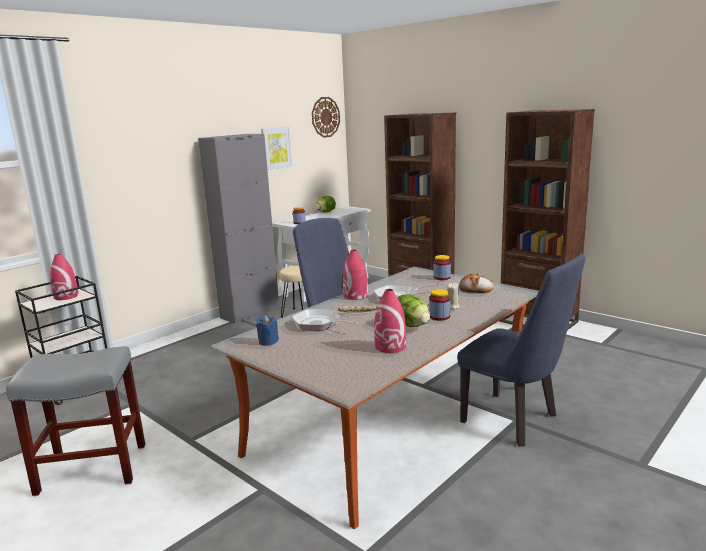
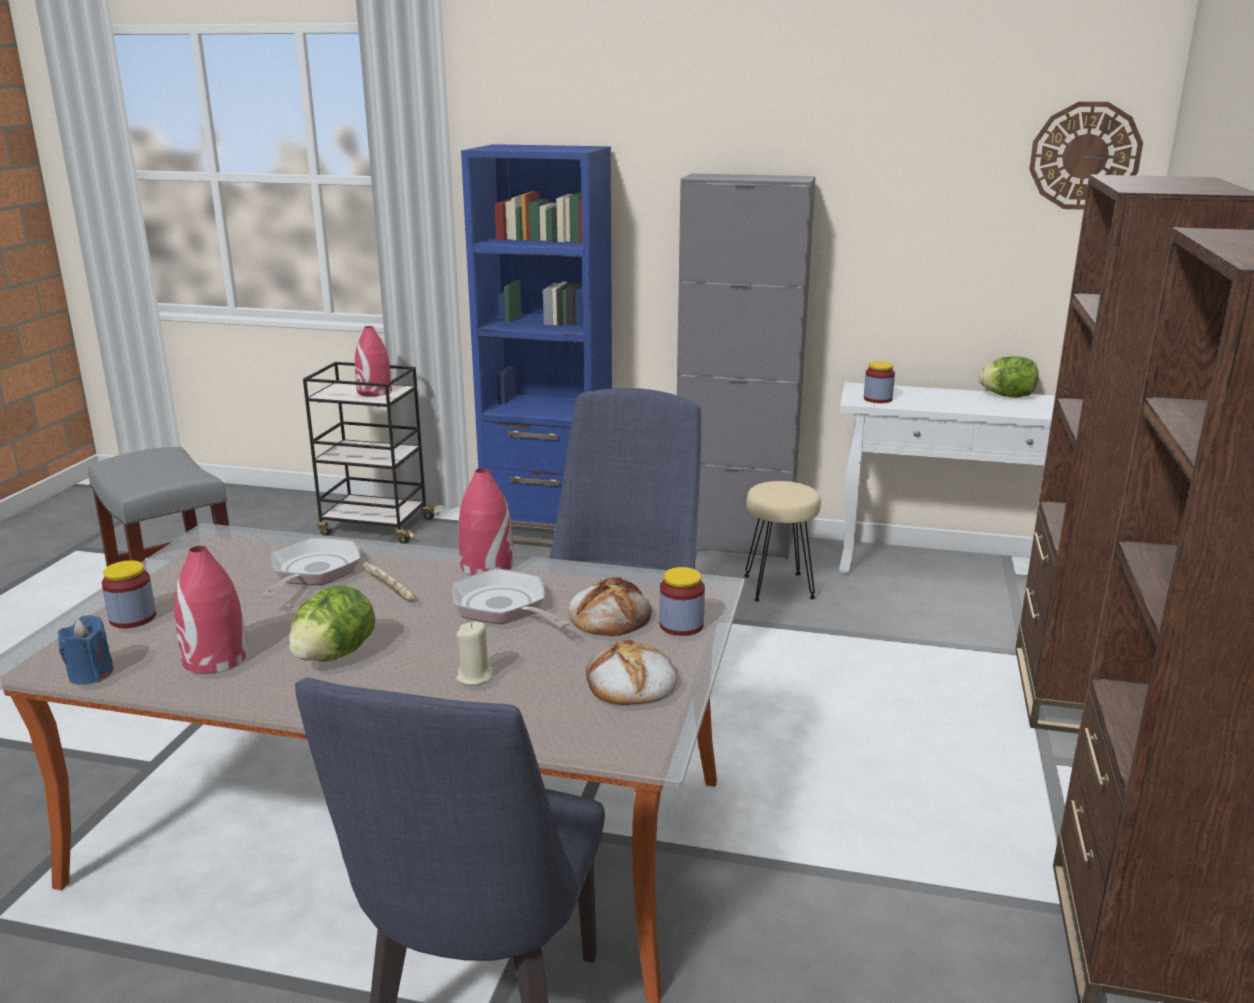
camera: 60 degrees right, 5 degrees up
blue candle [256,315,279,346] -> blue candle moved to [58,615,113,685]
picture [261,127,293,170] -> none
jar [429,289,450,320] -> jar moved to [102,560,156,628]
none -> blue bookcase [461,144,612,547]
none -> bread [568,577,652,636]

